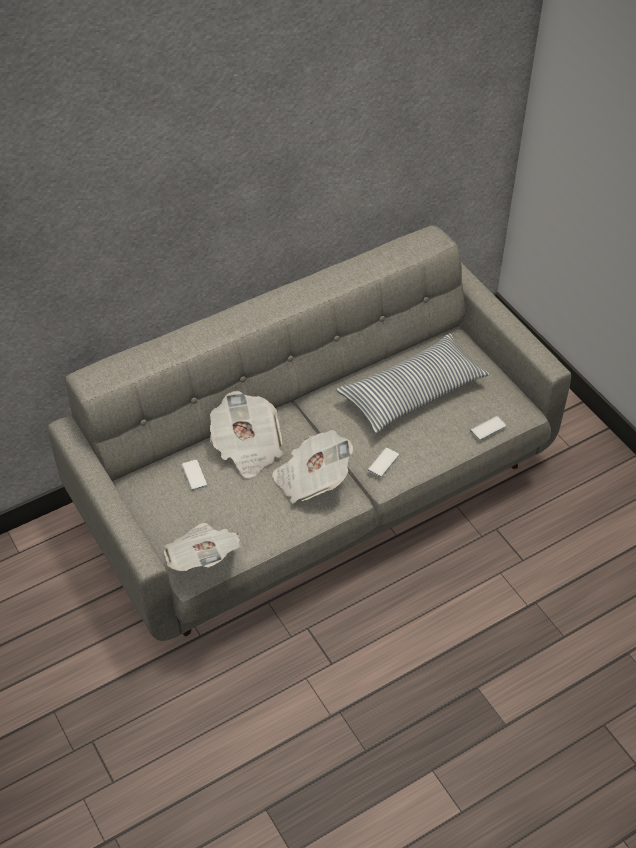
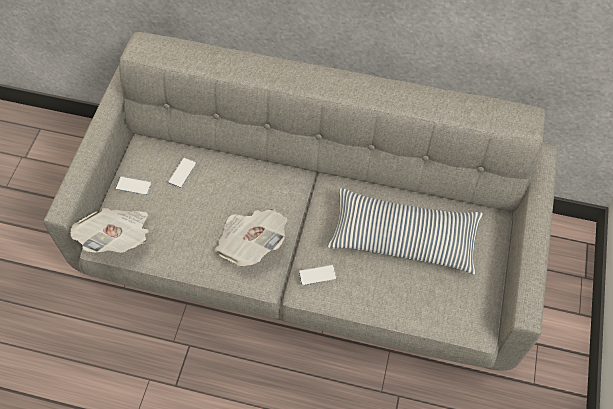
camera: 45 degrees right, 10 degrees up
newspaper [210,391,283,479] -> none
phone [470,416,507,440] -> phone moved to [115,176,151,195]

